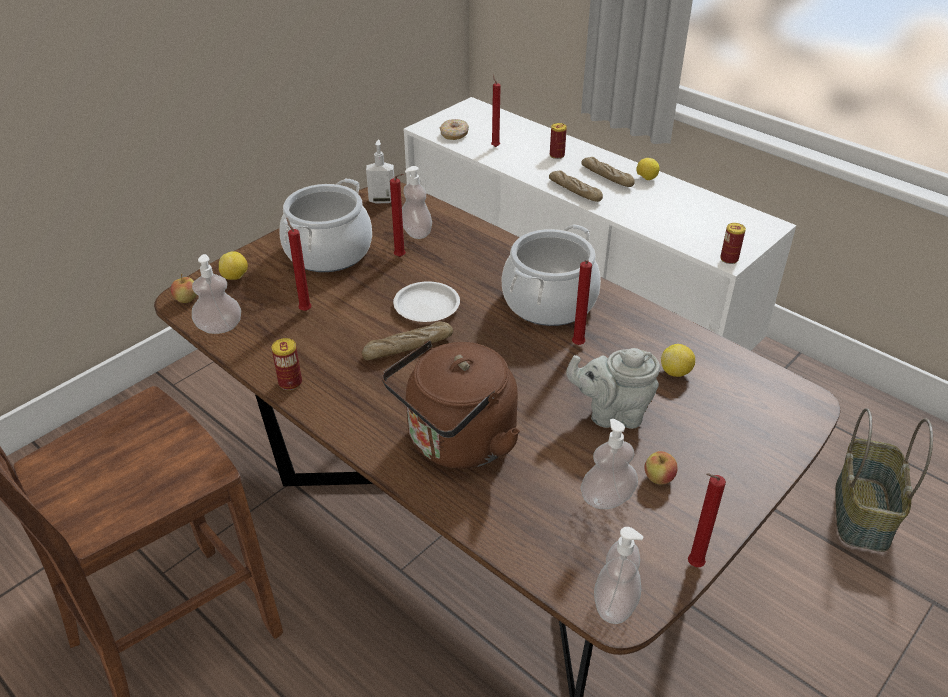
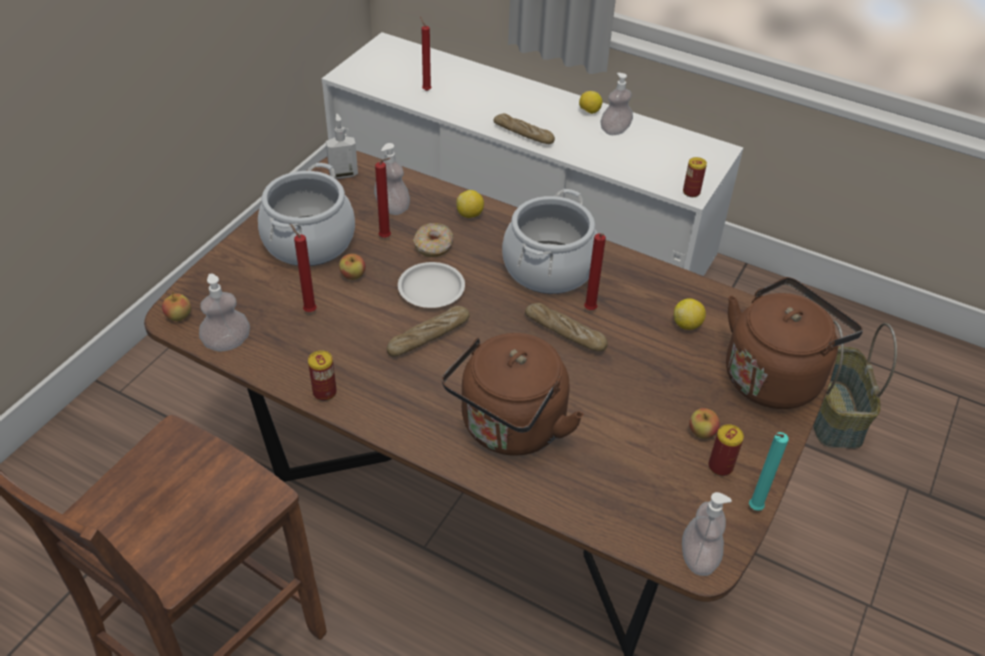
camera: 15 degrees left, 5 degrees up
lemon [219,251,248,280] -> lemon moved to [456,190,484,218]
donut [440,119,469,140] -> donut moved to [413,223,453,257]
can [550,123,567,159] -> can moved to [709,424,744,476]
grey teapot [566,348,660,429] -> none
bread [581,157,635,187] -> bread moved to [525,303,608,351]
soap dispenser [581,419,638,509] -> soap dispenser moved to [600,73,633,135]
red candle [688,473,726,567] -> turquoise candle [749,432,789,511]
none -> apple [339,254,366,280]
none -> brown kettle [726,277,863,409]

